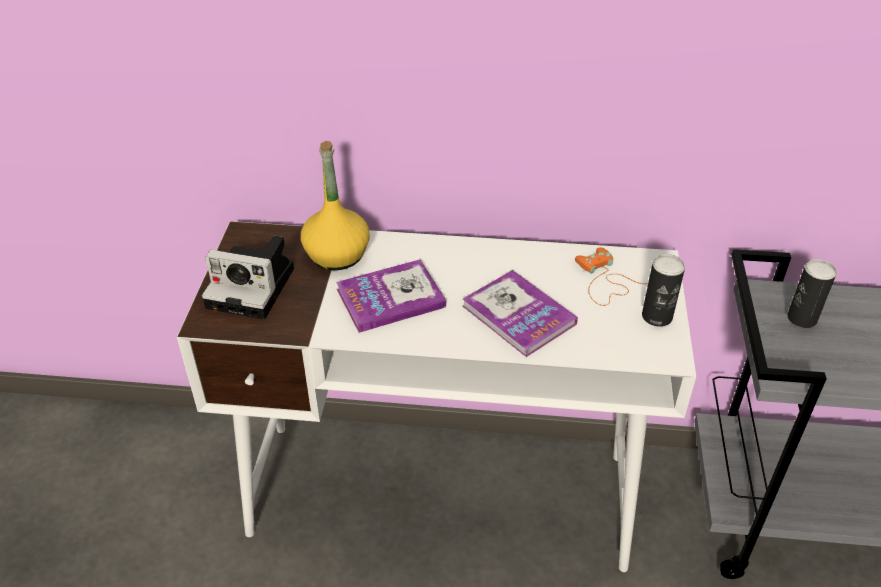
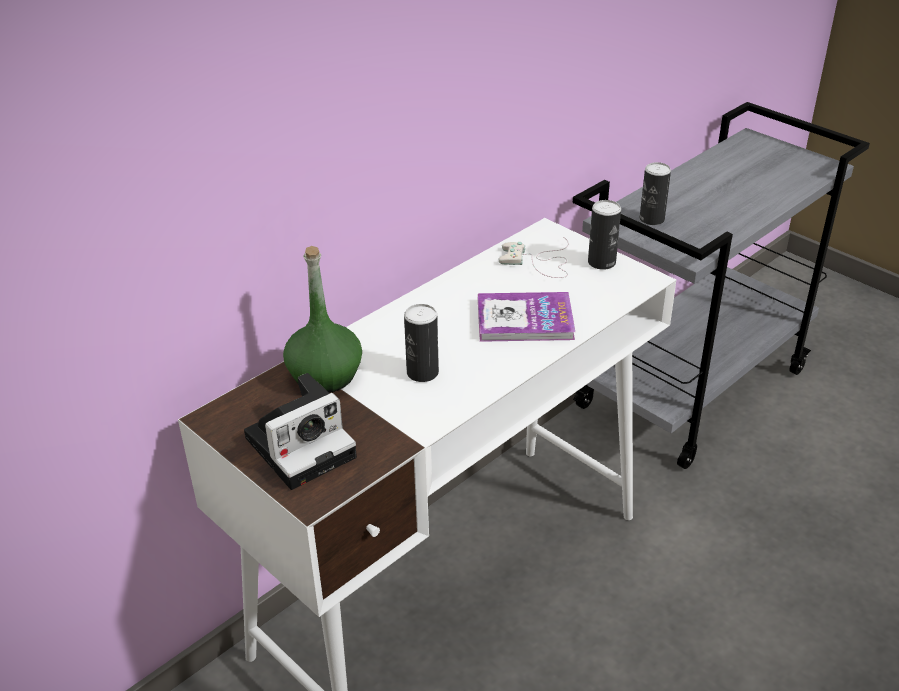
camera: 50 degrees left, 5 degrees down
yellow bottle [301,141,370,270] -> green bottle [283,246,362,393]
book [336,259,446,333] -> can [404,304,439,382]
orange game controller [575,247,648,306] -> white game controller [499,237,569,278]

